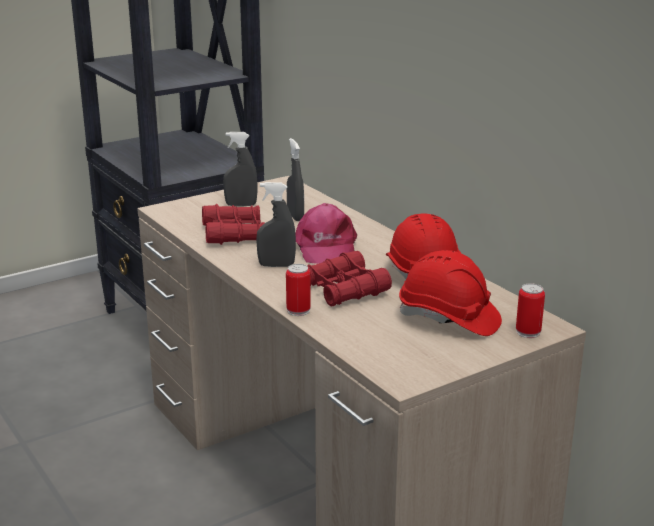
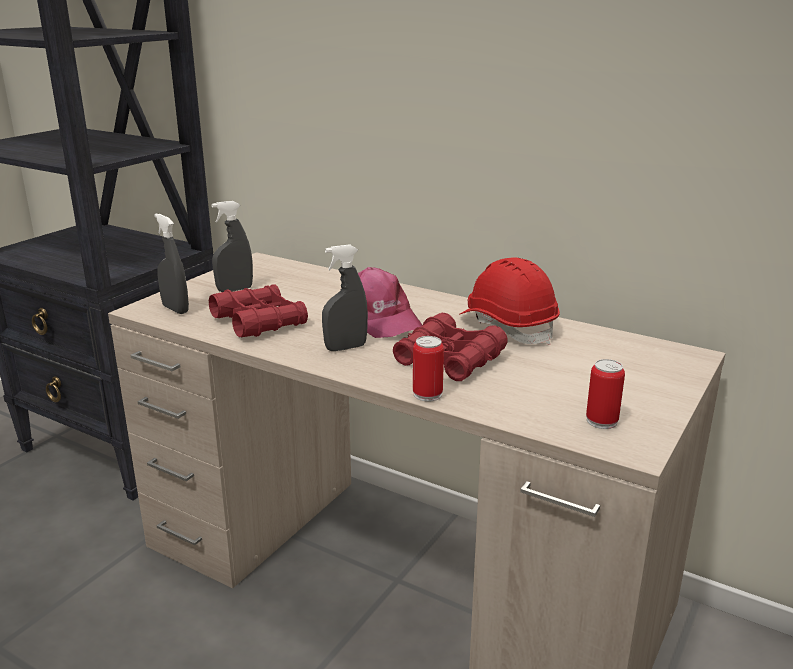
camera: 25 degrees left, 0 degrees up
grey spray bottle [287,138,304,221] -> grey spray bottle moved to [154,213,189,314]
red hard hat [399,250,502,336] -> none
can [516,283,545,338] -> can moved to [586,359,625,429]

